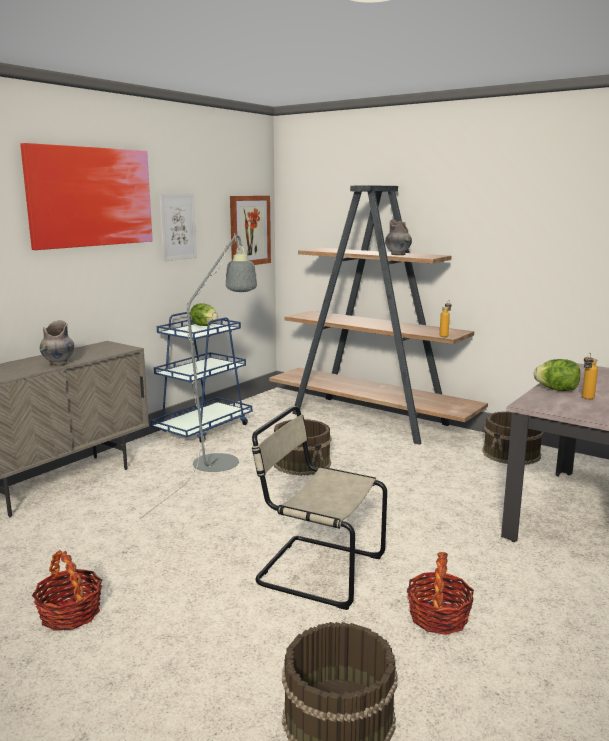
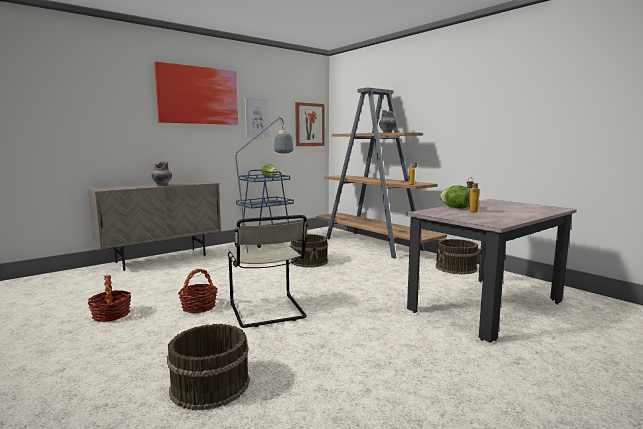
camera: 15 degrees right, 5 degrees down
beige chair [252,406,387,610] -> beige chair turned 150 degrees counterclockwise [228,215,308,328]
basket [407,552,474,635] -> basket moved to [178,269,217,313]

